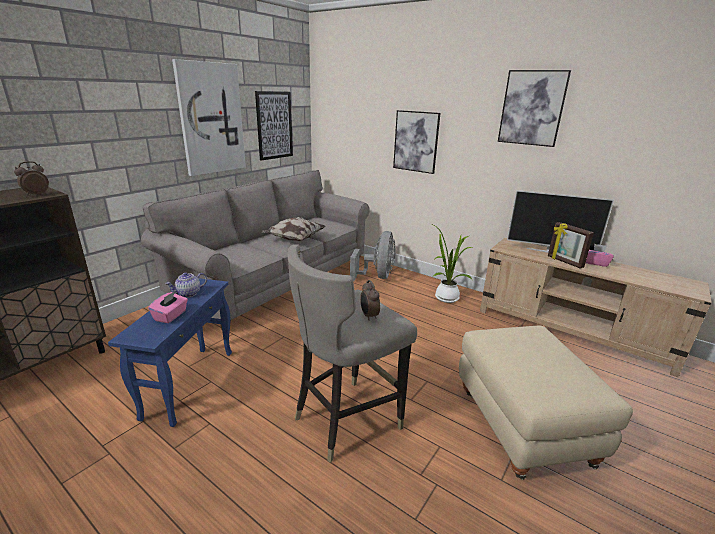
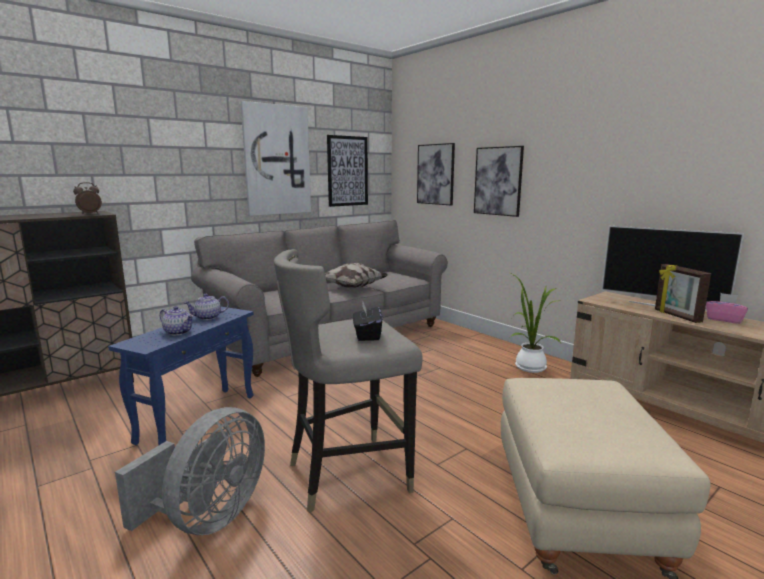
camera: 15 degrees right, 10 degrees down
pink tissue box [148,291,188,323] -> teapot [160,306,194,335]
grey fan [350,231,396,281] -> grey fan moved to [115,407,265,535]
alarm clock [360,280,380,321] -> black tissue box [353,302,382,341]
picture [498,70,571,147] -> picture moved to [417,143,455,205]

